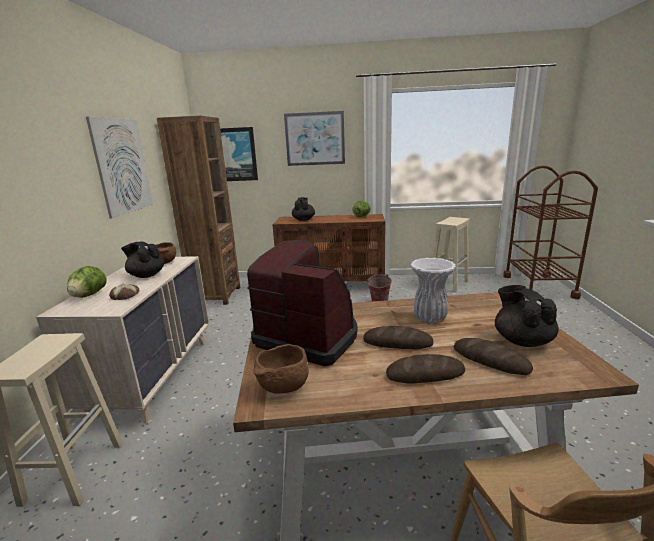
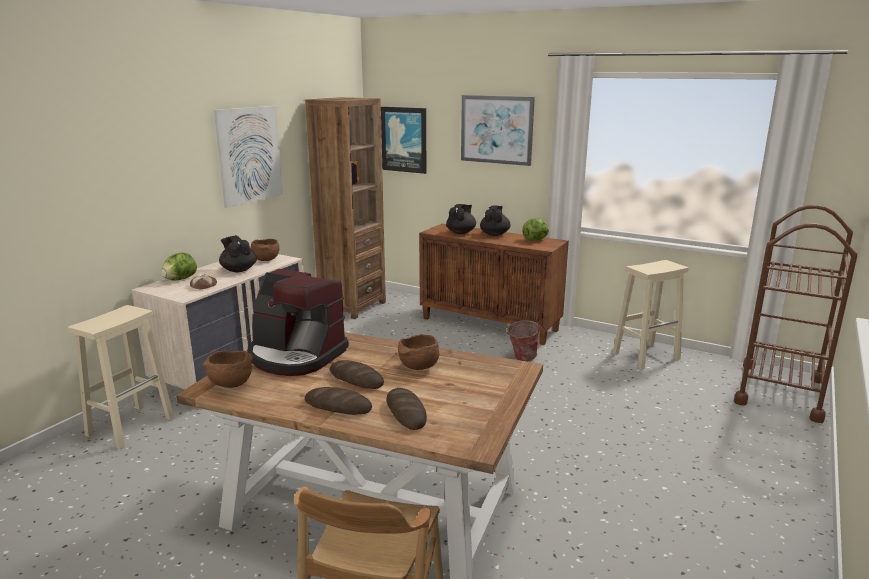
camera: 25 degrees right, 0 degrees up
coffee machine [247,240,357,366] -> coffee machine turned 150 degrees clockwise [247,269,349,376]
white vase [410,258,456,323] -> brown bowl [398,334,440,370]
black teapot [495,285,559,347] -> black teapot moved to [480,206,511,236]

